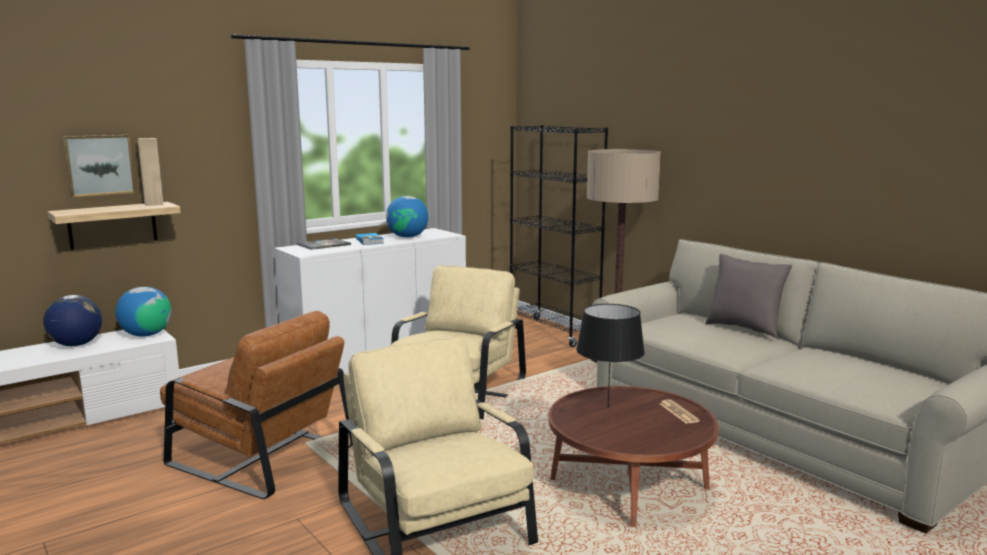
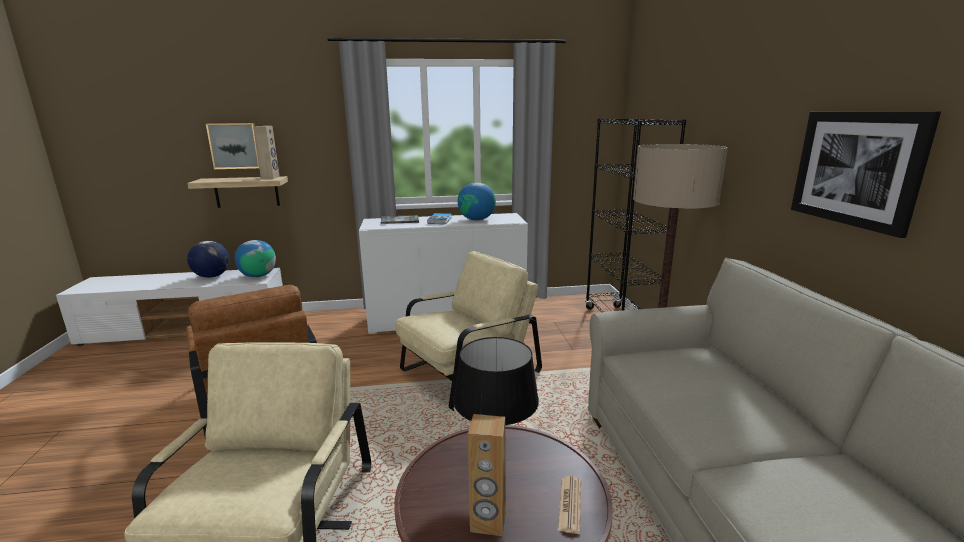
camera: 30 degrees right, 5 degrees up
grey pillow [705,254,793,338] -> none
none -> brown speaker [468,414,506,536]
none -> picture [791,111,941,238]

